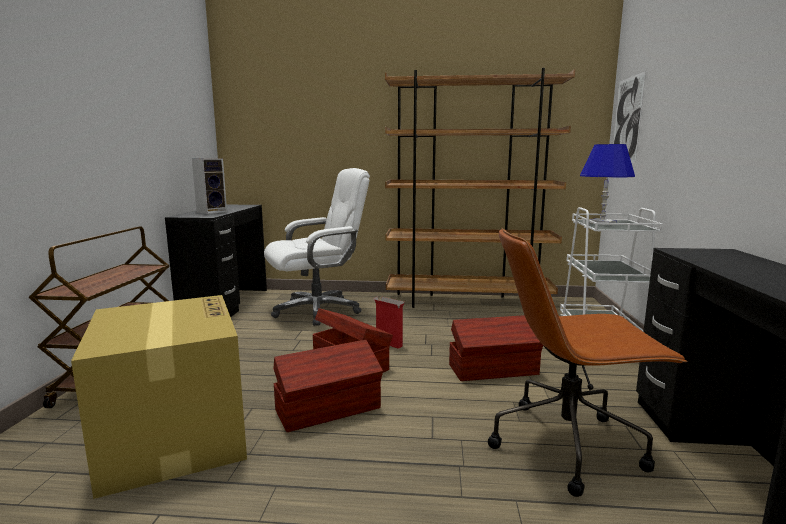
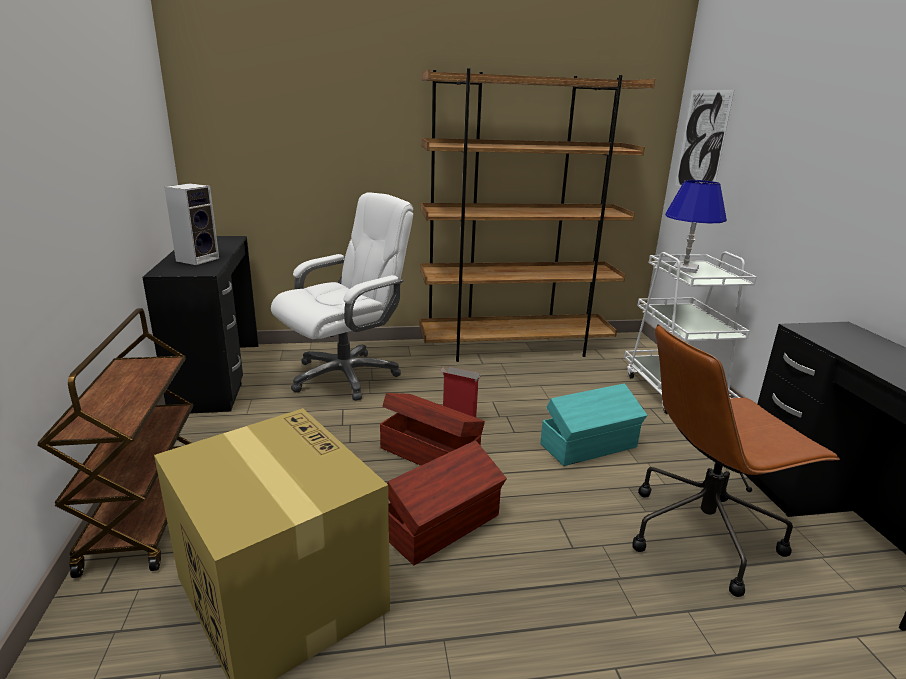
camera: 15 degrees left, 10 degrees up
brown storage box [449,315,543,381] -> turquoise storage box [540,383,647,466]

